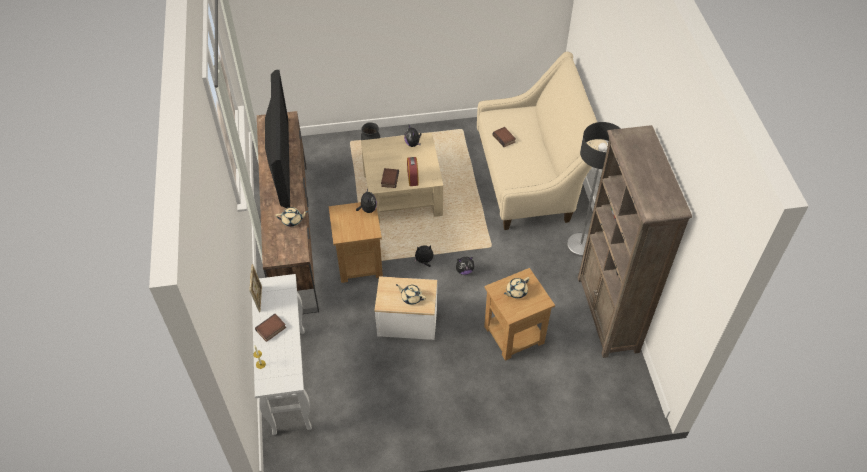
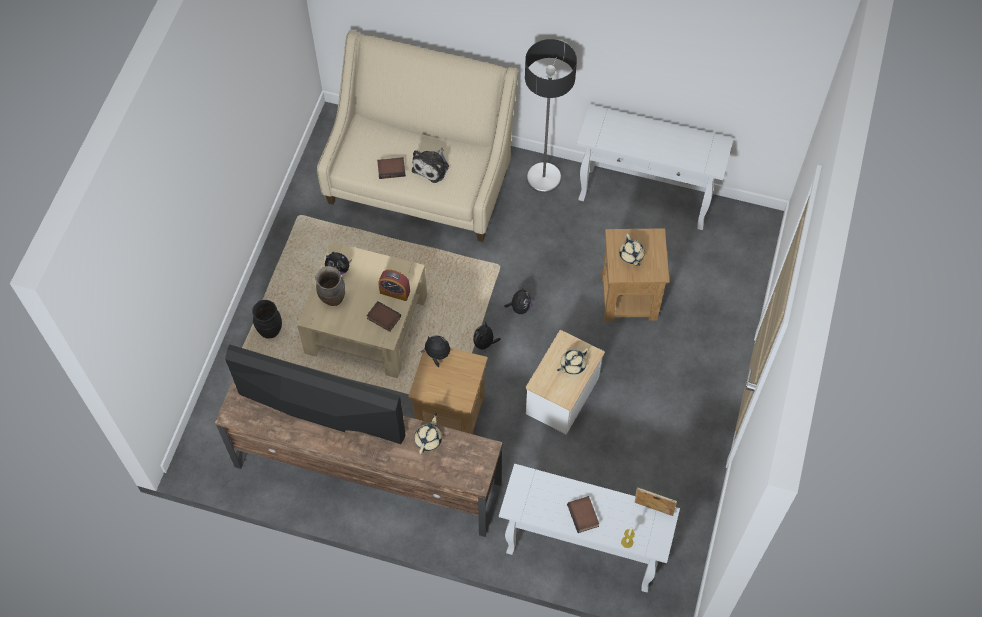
camera: 65 degrees left, 10 degrees up
picture frame [249,264,262,312] -> picture frame moved to [635,487,677,516]
brown bookcase [578,125,692,358] -> white console table [577,104,733,230]
none -> brown vase [315,266,345,306]
none -> plush toy [412,147,449,183]

